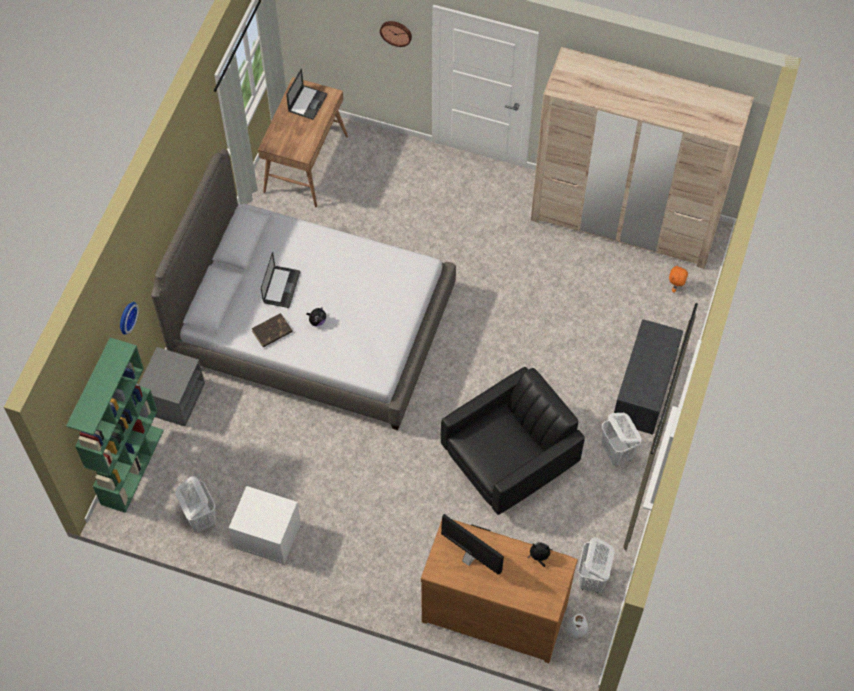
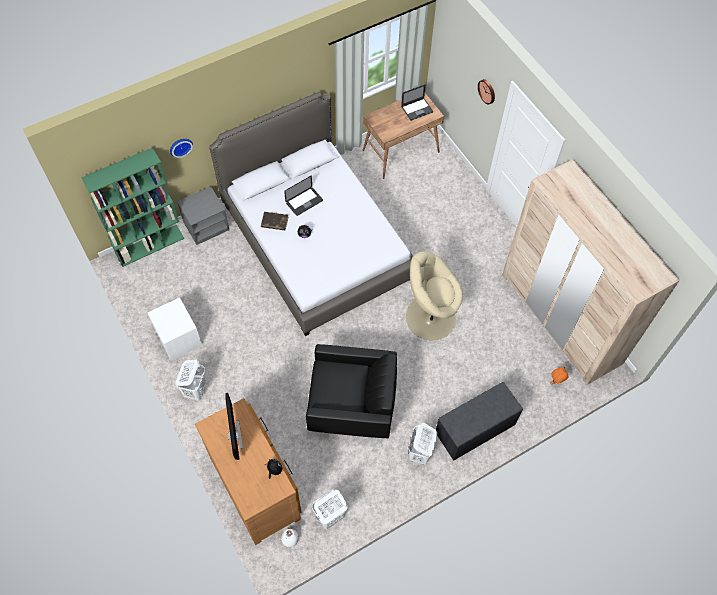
camera: 40 degrees right, 0 degrees up
white laundry basket [175,476,216,533] -> white laundry basket moved to [175,360,206,401]
none -> beige armchair [406,251,463,340]

